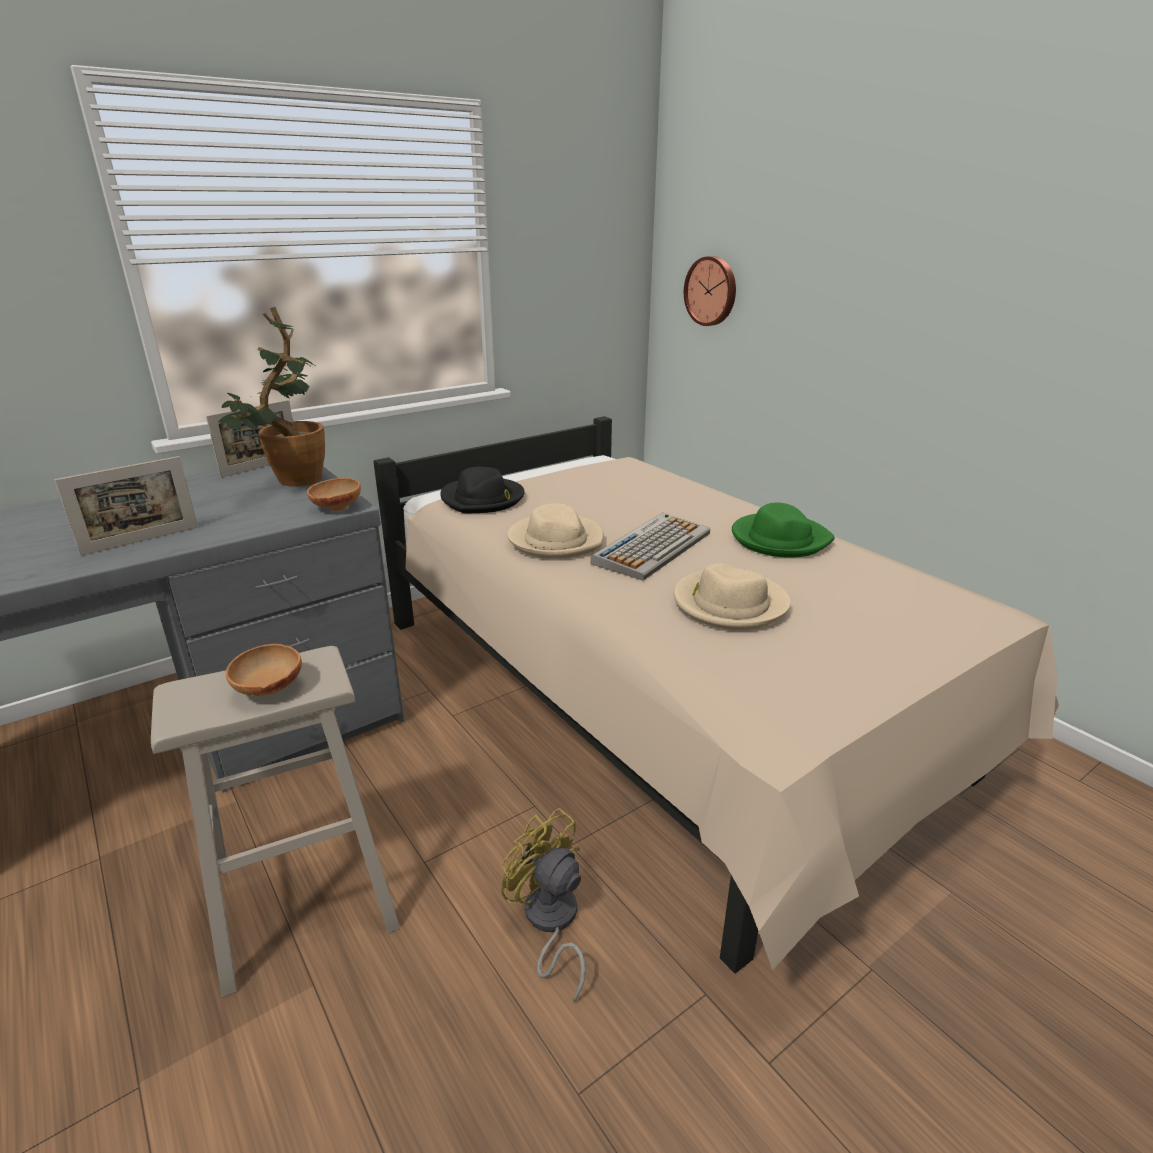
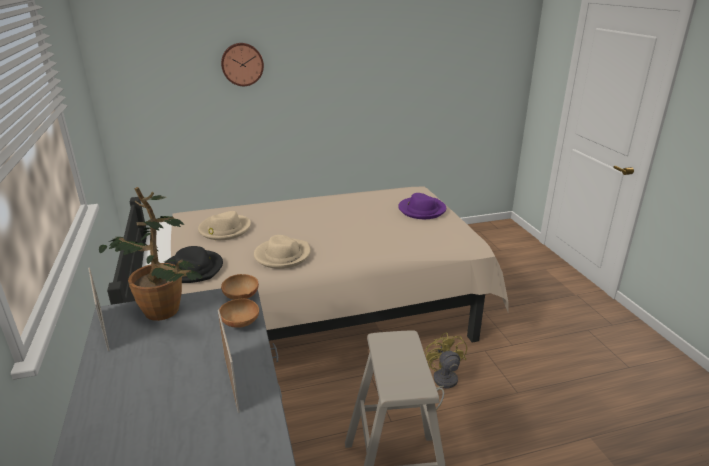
camera: 70 degrees left, 0 degrees up
brown bowl [226,644,302,696] -> brown bowl moved to [219,299,259,328]
yellow fan [501,808,585,1002] -> yellow fan turned 105 degrees clockwise [424,333,467,410]
keyboard [590,513,710,581] -> none
beige hat [673,563,791,630] -> beige hat moved to [198,211,251,240]
wall clock [684,256,736,326] -> wall clock moved to [221,43,264,86]
green hat [732,502,835,558] -> none
none -> purple hat [398,193,446,219]

